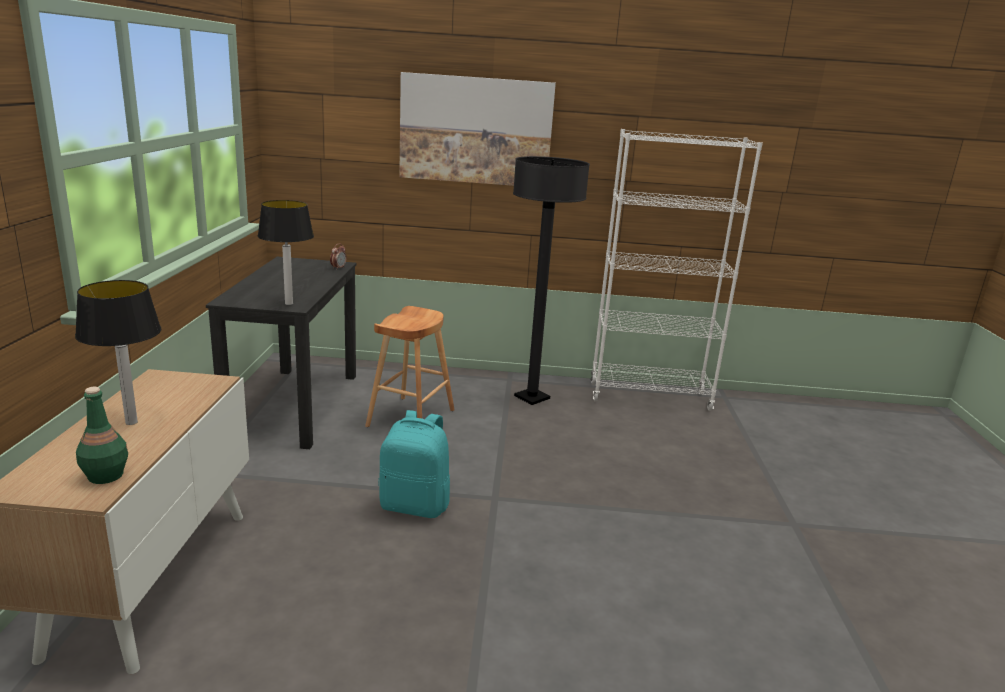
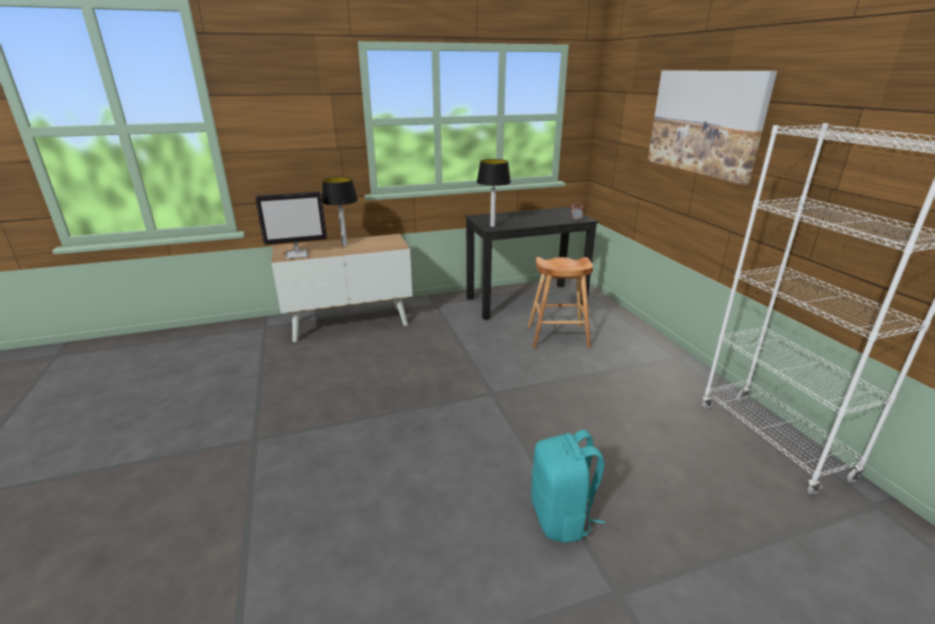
camera: 70 degrees right, 5 degrees up
green bottle [76,387,128,484] -> monitor [255,191,327,259]
turquoise backpack [379,410,450,518] -> turquoise backpack moved to [531,430,605,542]
black floor lamp [513,156,590,405] -> none

